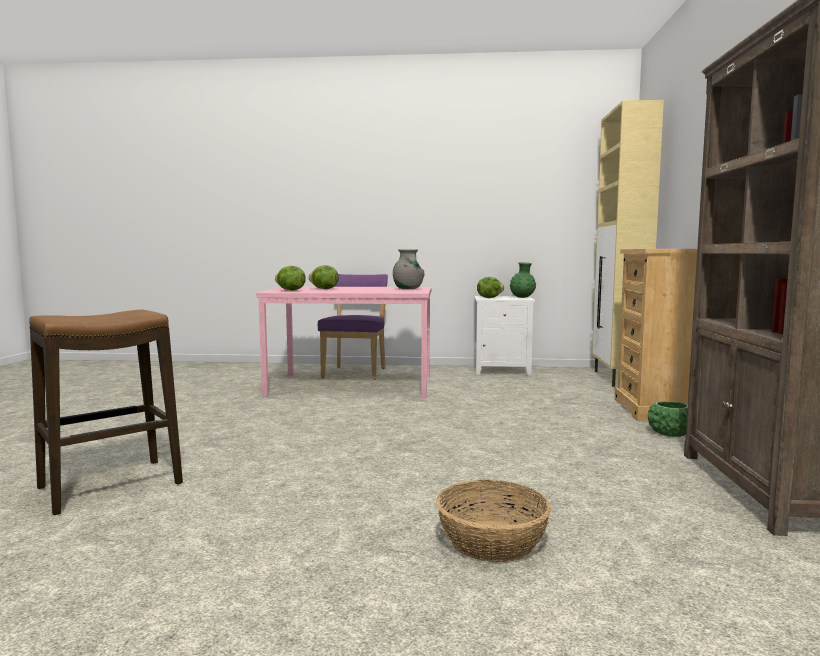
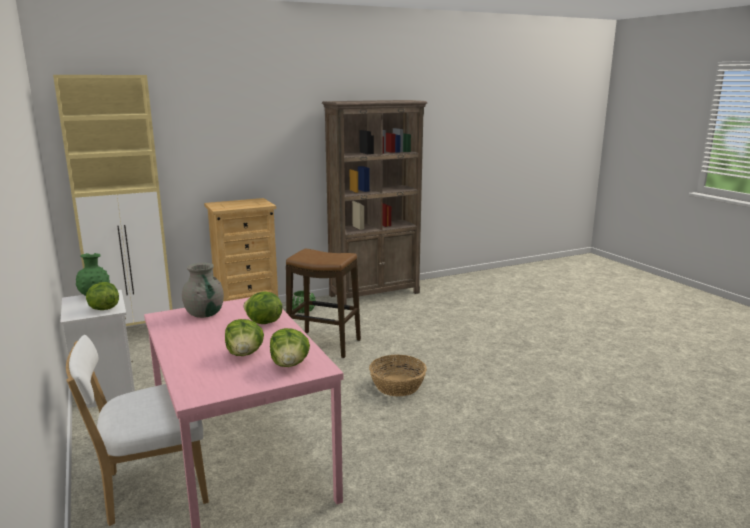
camera: 120 degrees left, 10 degrees up
stool [29,310,183,515] -> stool moved to [286,249,361,358]
purple chair [318,274,388,380] -> white chair [66,335,209,526]
basket [436,480,551,562] -> basket moved to [369,355,427,396]
none -> lettuce [243,291,283,324]

